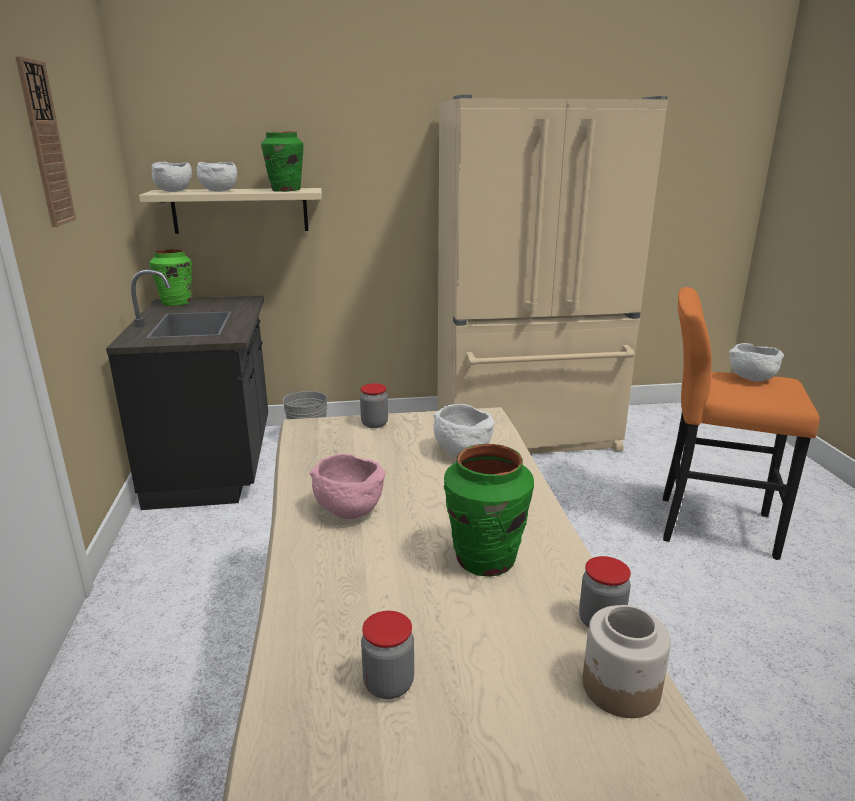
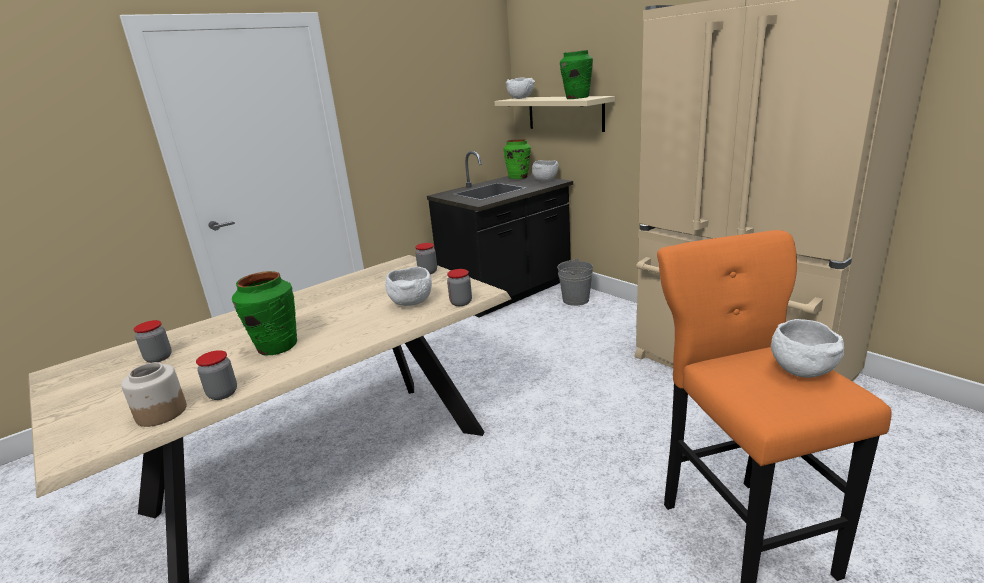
camera: 60 degrees right, 0 degrees up
wall clock [15,56,76,227] -> none
white bowl [197,162,237,192] -> white bowl moved to [532,160,559,181]
pink bowl [310,454,386,519] -> none
none -> jar [447,269,472,306]

